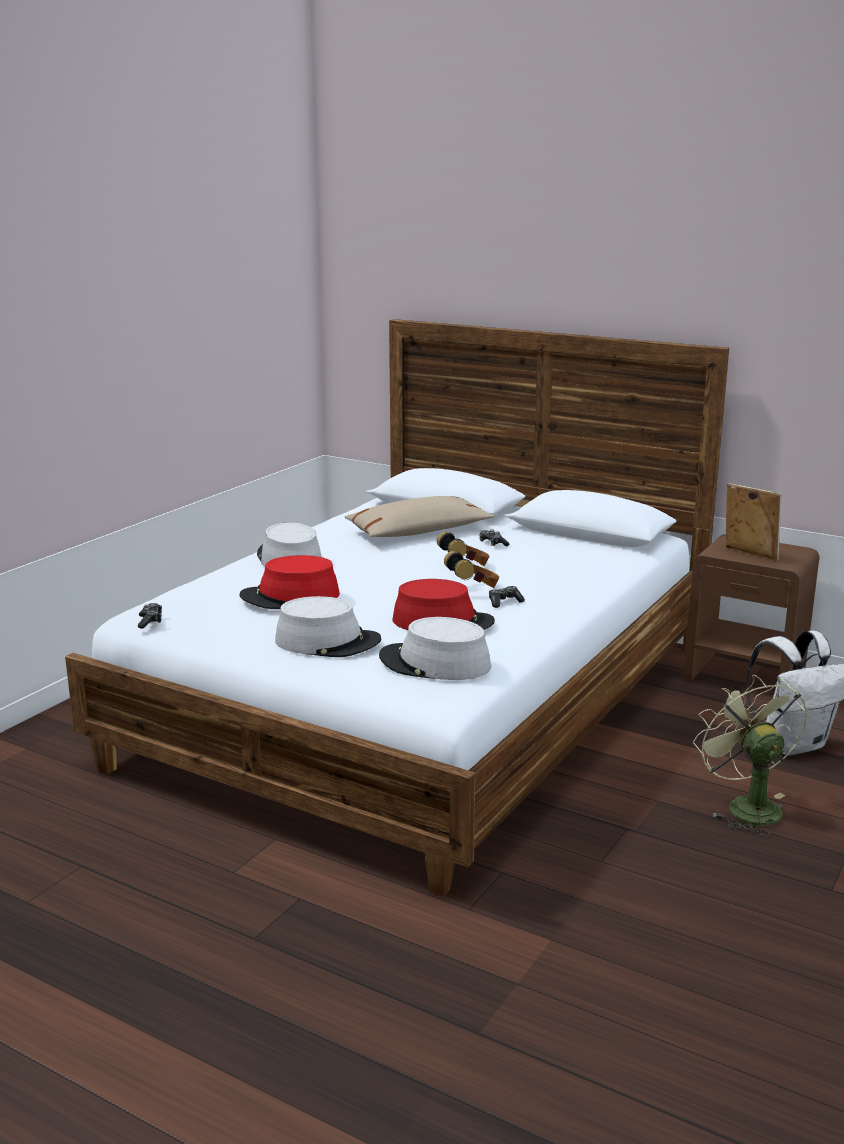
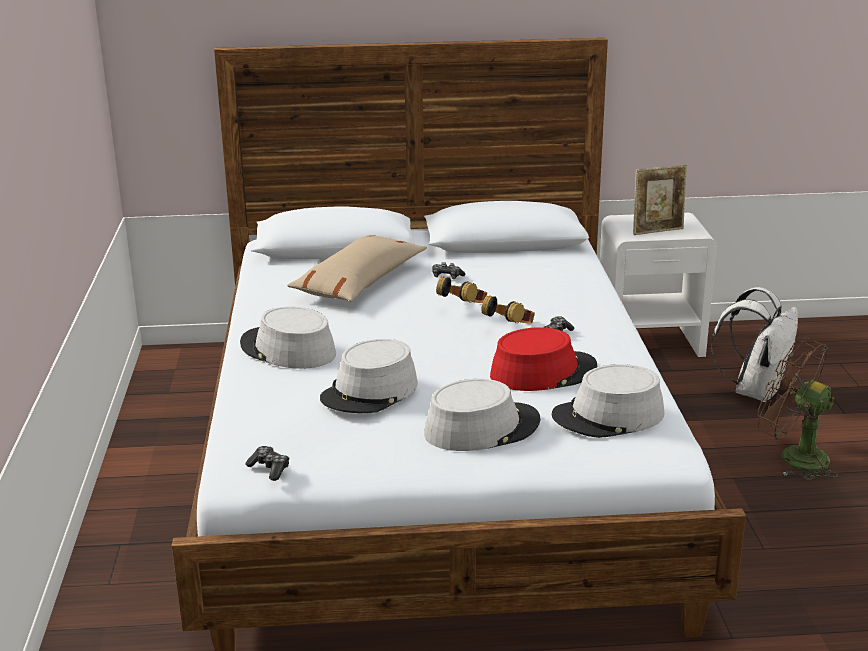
camera: 35 degrees left, 5 degrees up
red hat [240,555,340,609] -> grey hat [320,339,418,413]
brown nightstand [683,534,820,681] -> white nightstand [600,213,717,357]
green fan [693,675,808,836] -> brown fan [757,338,838,480]
picture frame [725,483,782,561] -> picture frame turned 150 degrees clockwise [633,165,687,235]

